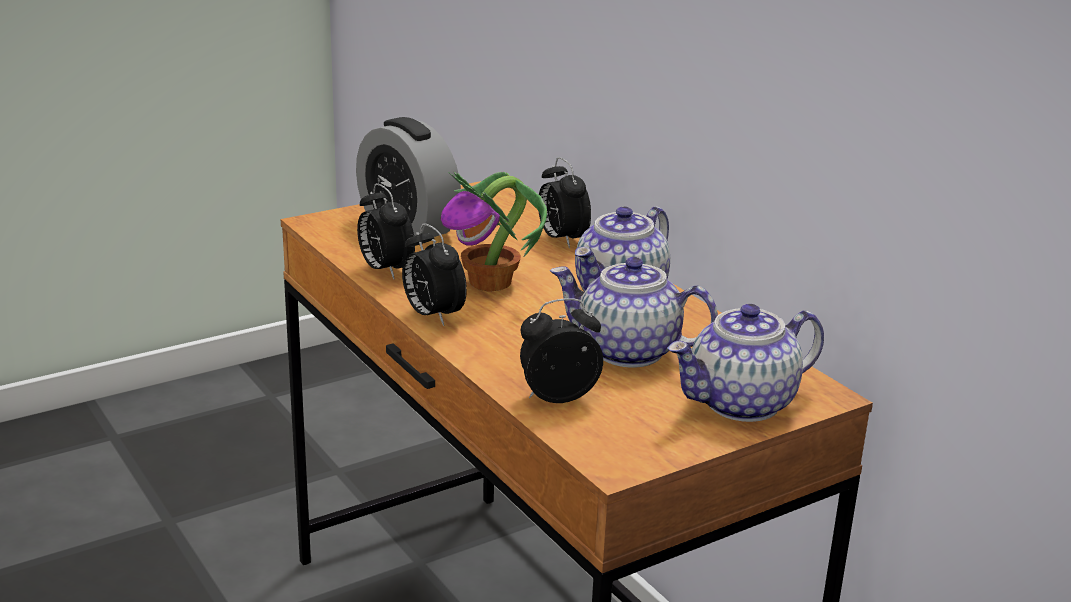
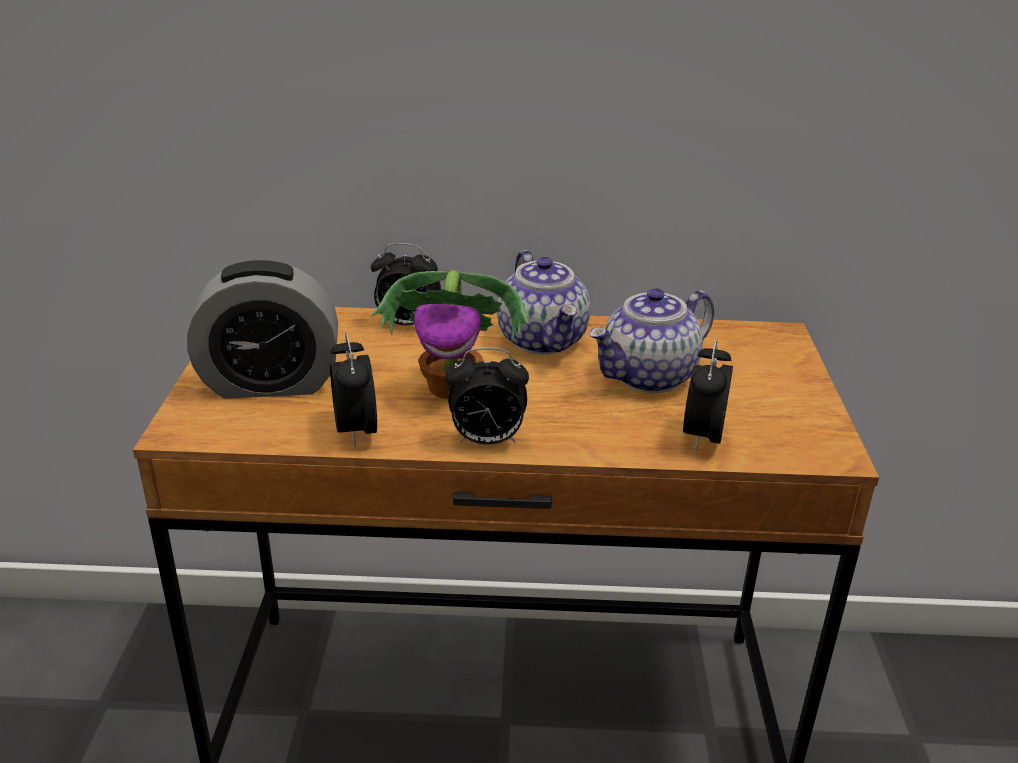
camera: 55 degrees left, 5 degrees up
alarm clock [357,183,415,279] -> alarm clock turned 75 degrees clockwise [330,332,377,447]
teapot [668,304,824,422] -> none

